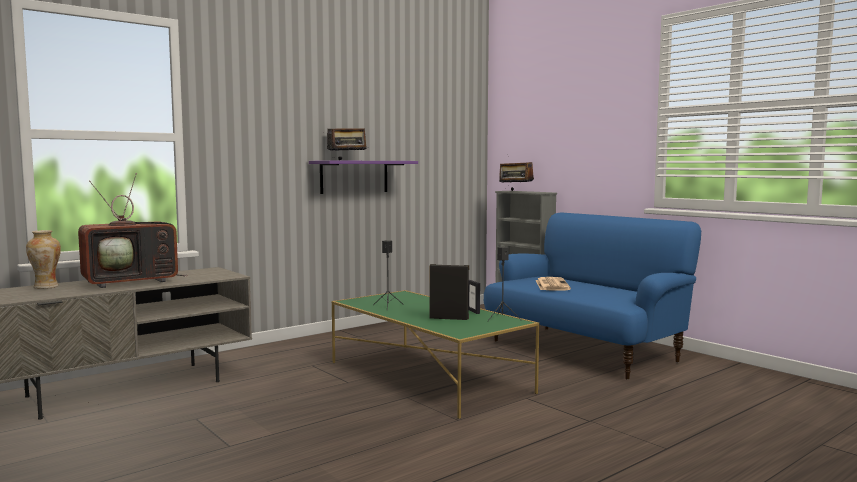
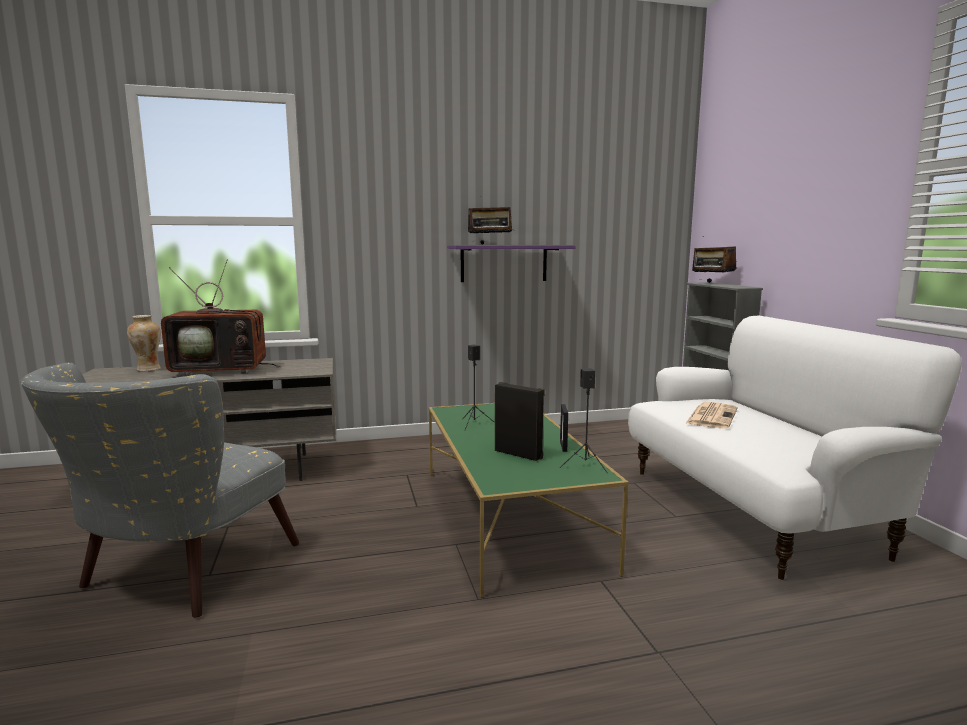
camera: 25 degrees right, 5 degrees up
blue sofa [484,212,701,380] -> white sofa [628,316,962,580]
none -> grey armchair [20,363,299,618]

